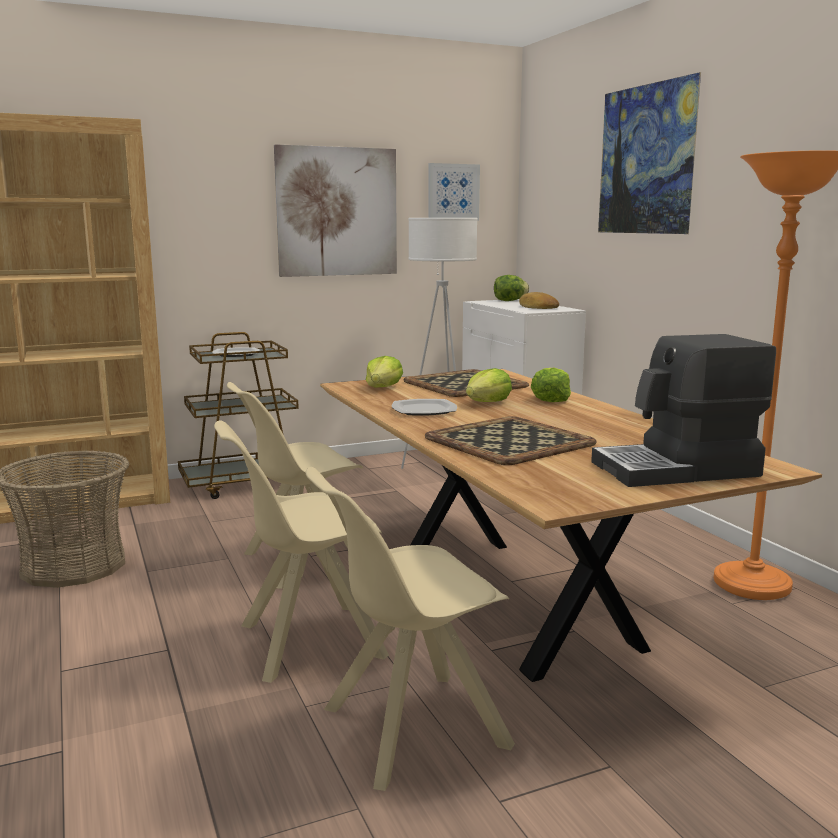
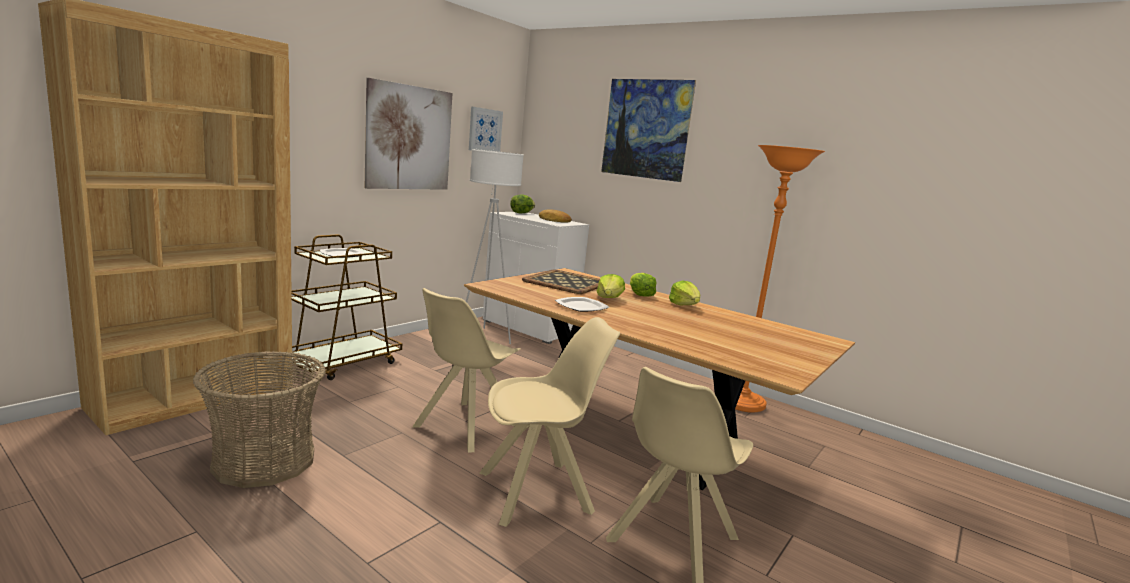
camera: 30 degrees left, 0 degrees up
beige chair [214,420,389,683] -> beige chair turned 150 degrees counterclockwise [479,317,620,527]
lettuce [366,356,403,388] -> lettuce moved to [669,280,700,305]
tray [425,416,597,465] -> none
coffee machine [591,334,776,487] -> none

